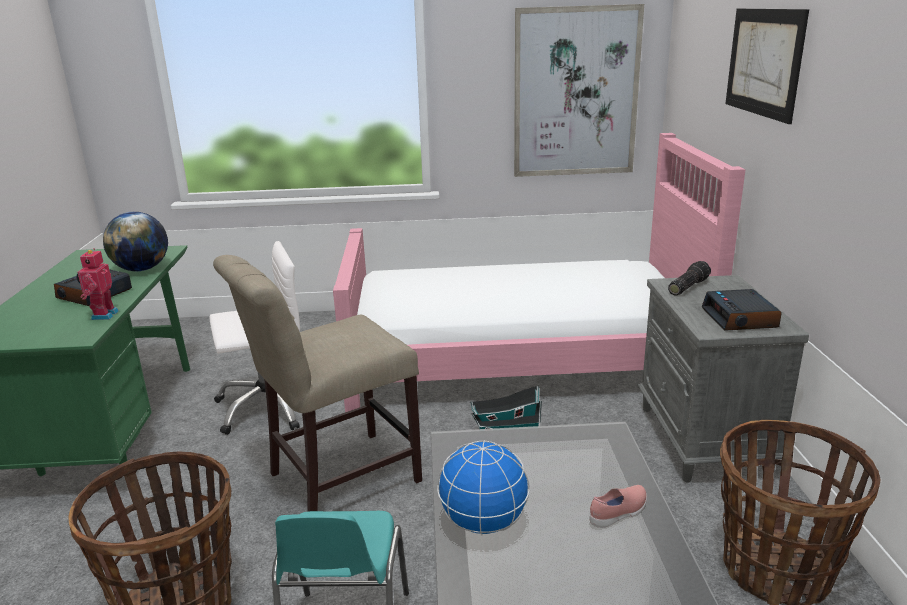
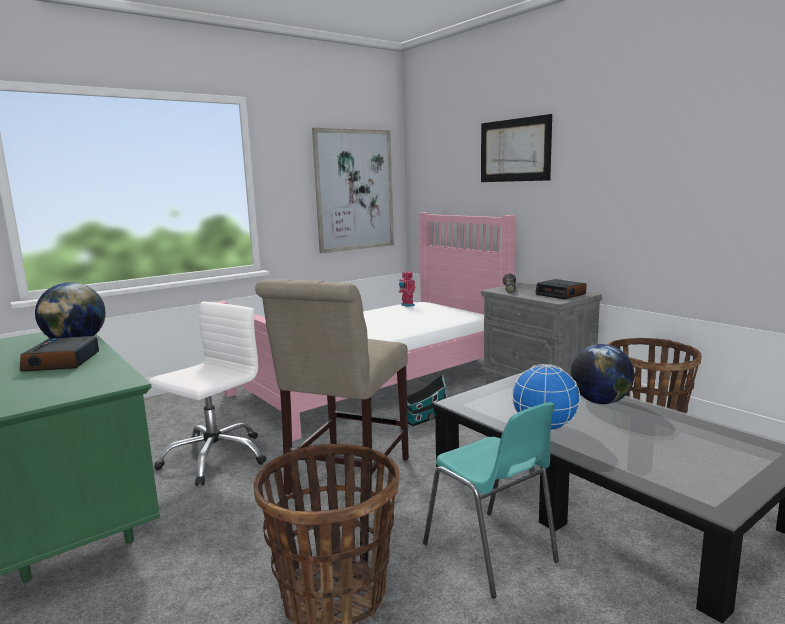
camera: 35 degrees left, 10 degrees down
toy robot [76,248,119,320] -> toy robot moved to [399,270,415,307]
pink shoe [589,485,647,528] -> globe [571,344,634,404]

